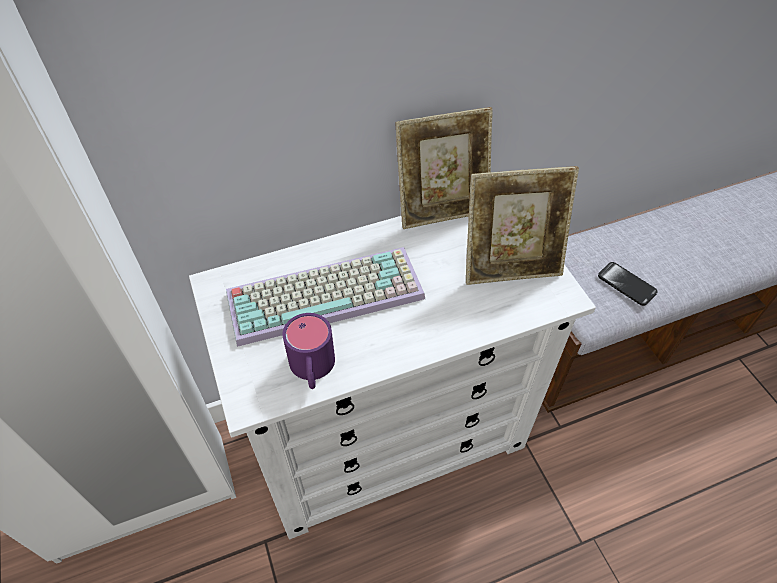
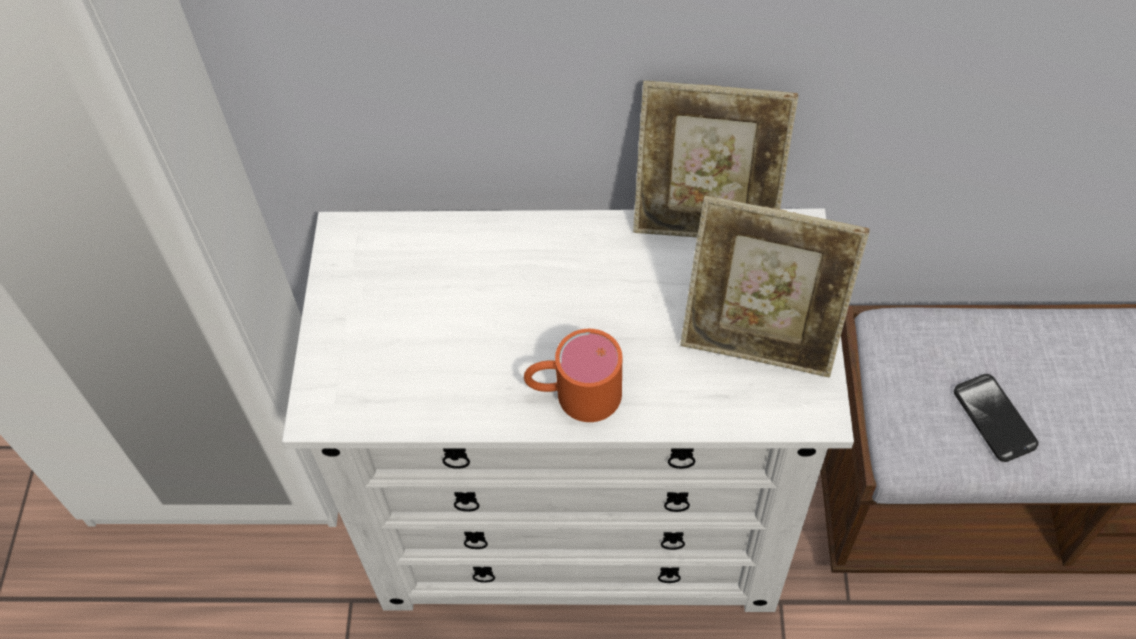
camera: 25 degrees right, 5 degrees up
keyboard [226,247,425,347] -> none
purple mug [282,313,335,389] -> none
none -> orange mug [524,329,622,422]

